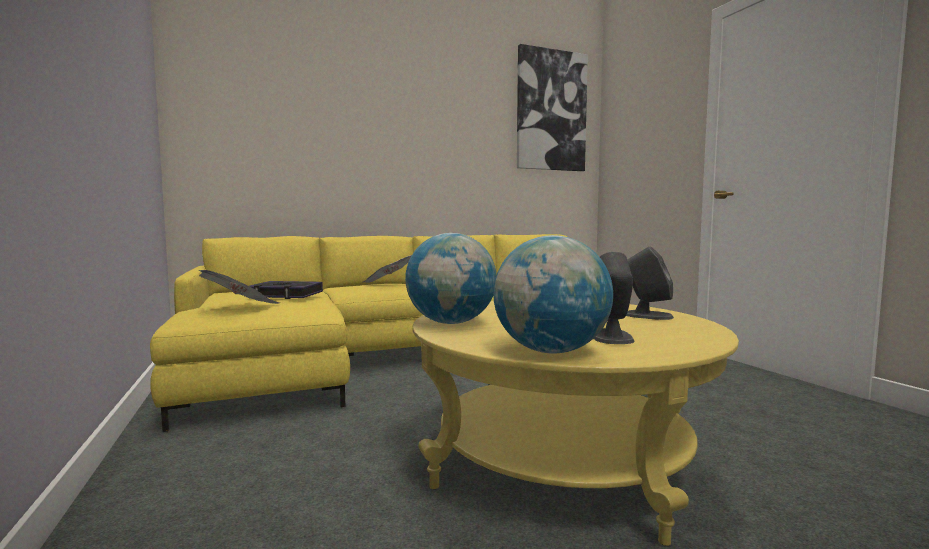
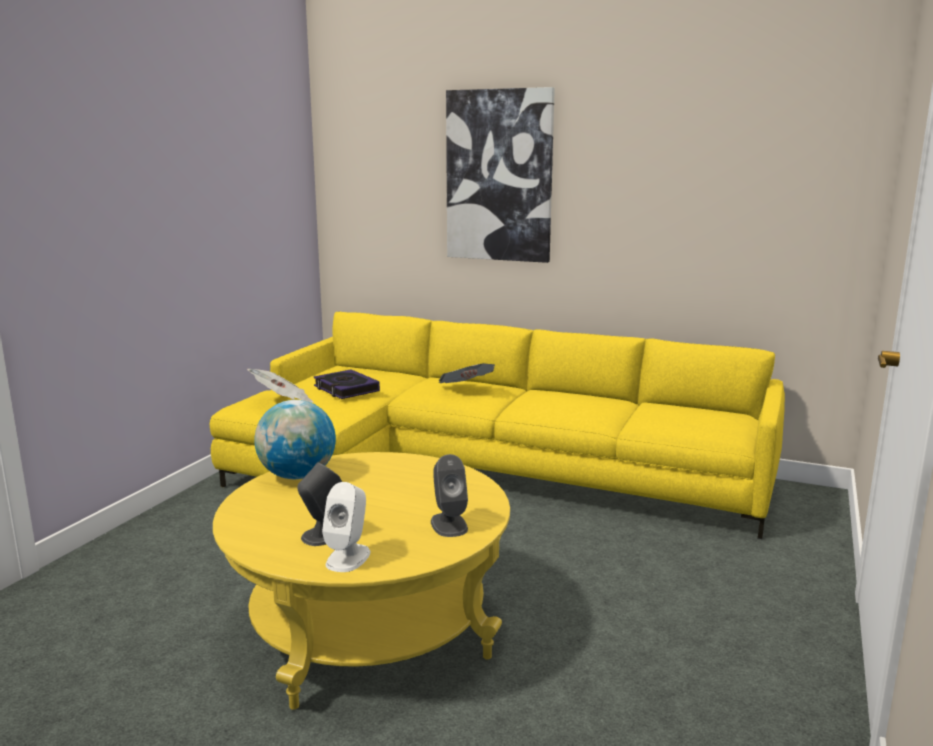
camera: 45 degrees right, 10 degrees up
globe [493,235,613,354] -> none
picture [517,44,588,171] -> picture moved to [446,87,555,263]
none -> white speaker [322,482,370,572]

